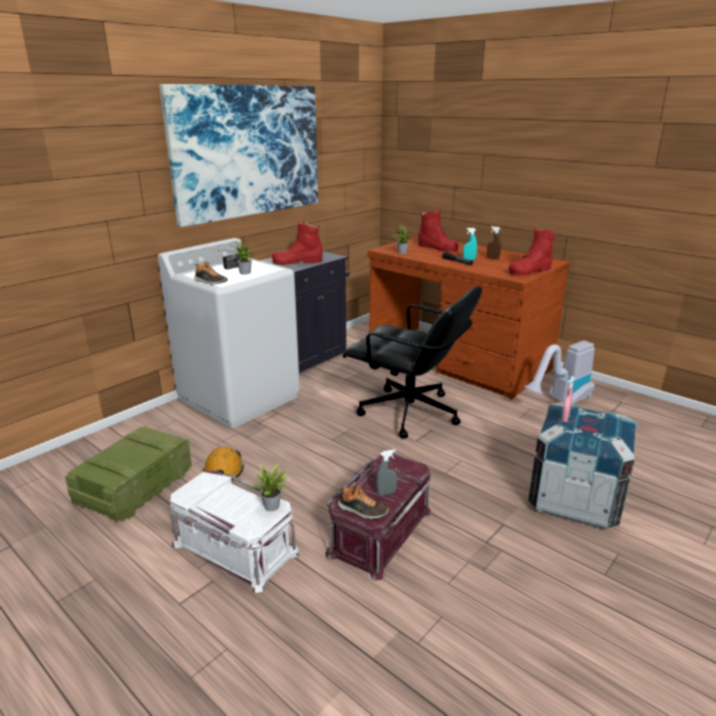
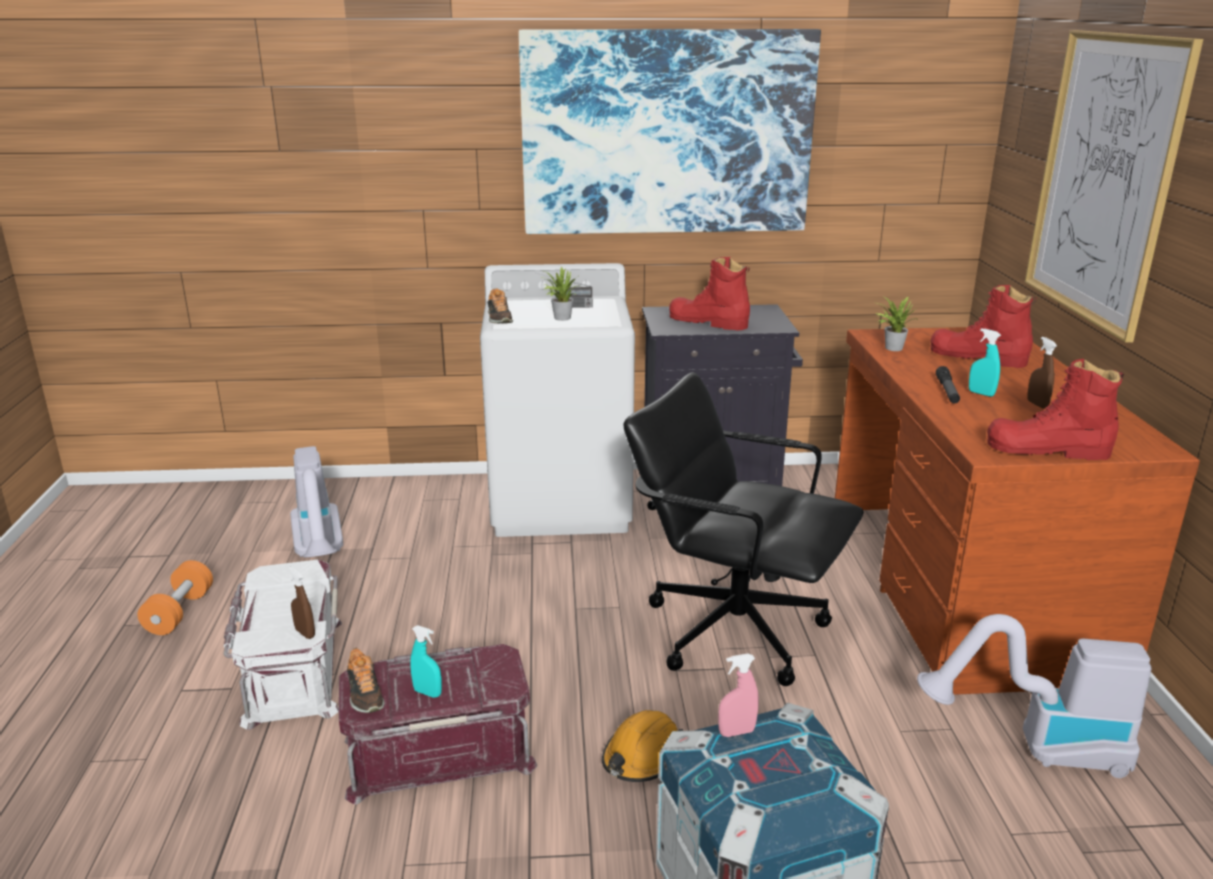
camera: 45 degrees right, 0 degrees up
crate [65,426,192,522] -> vacuum cleaner [290,446,343,557]
orange hard hat [203,446,244,481] -> orange hard hat moved to [602,710,683,782]
potted plant [252,463,292,511] -> brown spray bottle [288,567,315,639]
black office chair [344,286,482,439] -> black office chair turned 135 degrees clockwise [624,372,864,686]
grey spray bottle [376,449,397,496] -> turquoise spray bottle [410,625,442,698]
red boot [418,210,458,252] -> red boot turned 120 degrees clockwise [930,285,1037,368]
none -> orange dumbbell [138,560,213,635]
none -> picture [1024,30,1204,342]

